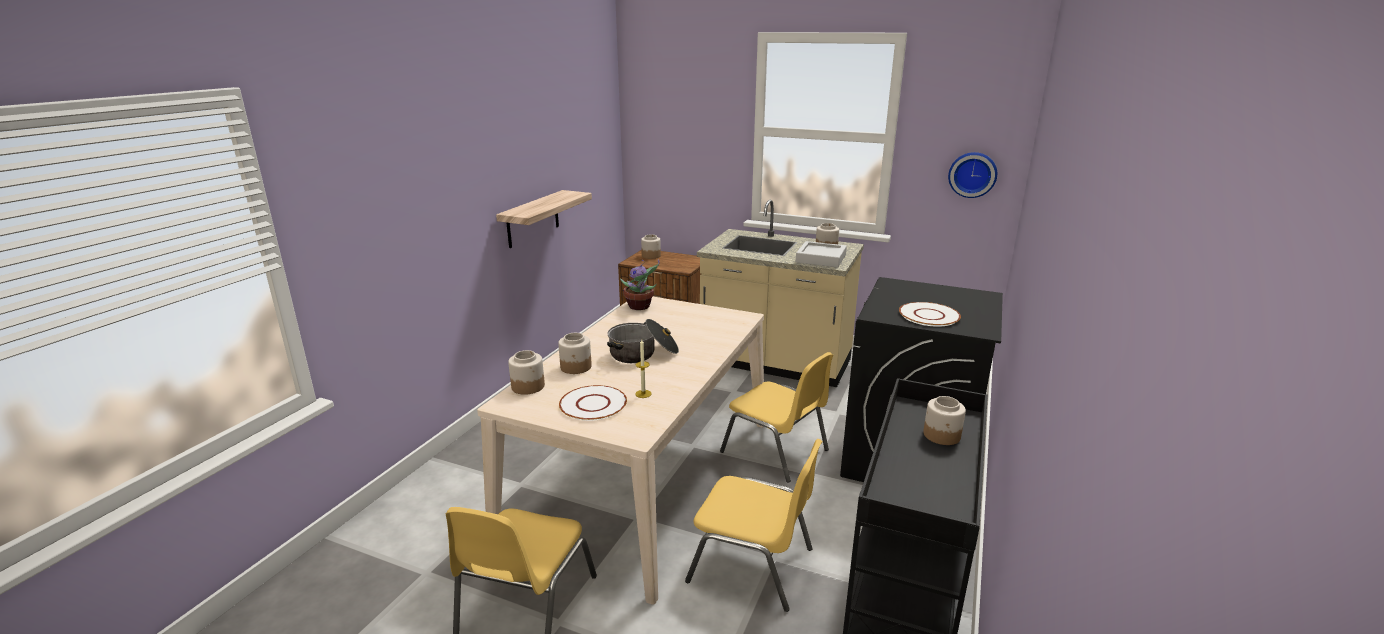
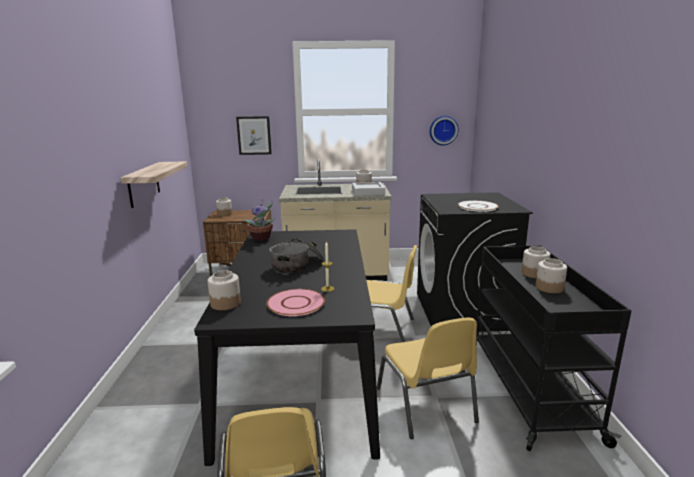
camera: 25 degrees left, 5 degrees down
beige dining table [477,297,764,605] -> black dining table [194,229,380,466]
jar [558,333,592,374] -> jar moved to [535,258,567,293]
white plate [559,385,627,421] -> pink plate [266,289,325,316]
yellow chair [685,439,823,612] -> yellow chair turned 75 degrees clockwise [377,318,479,439]
none -> picture [236,116,272,155]

